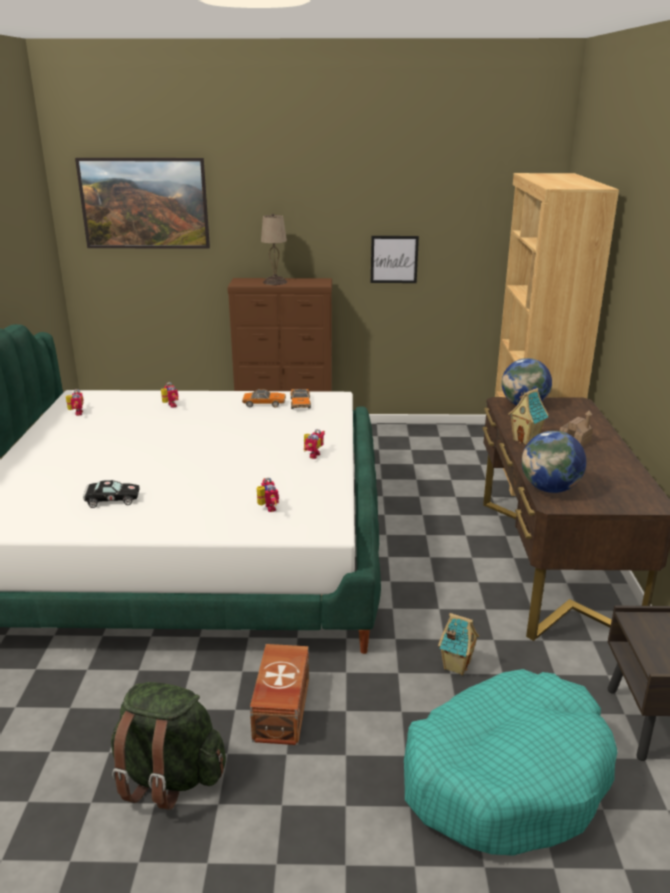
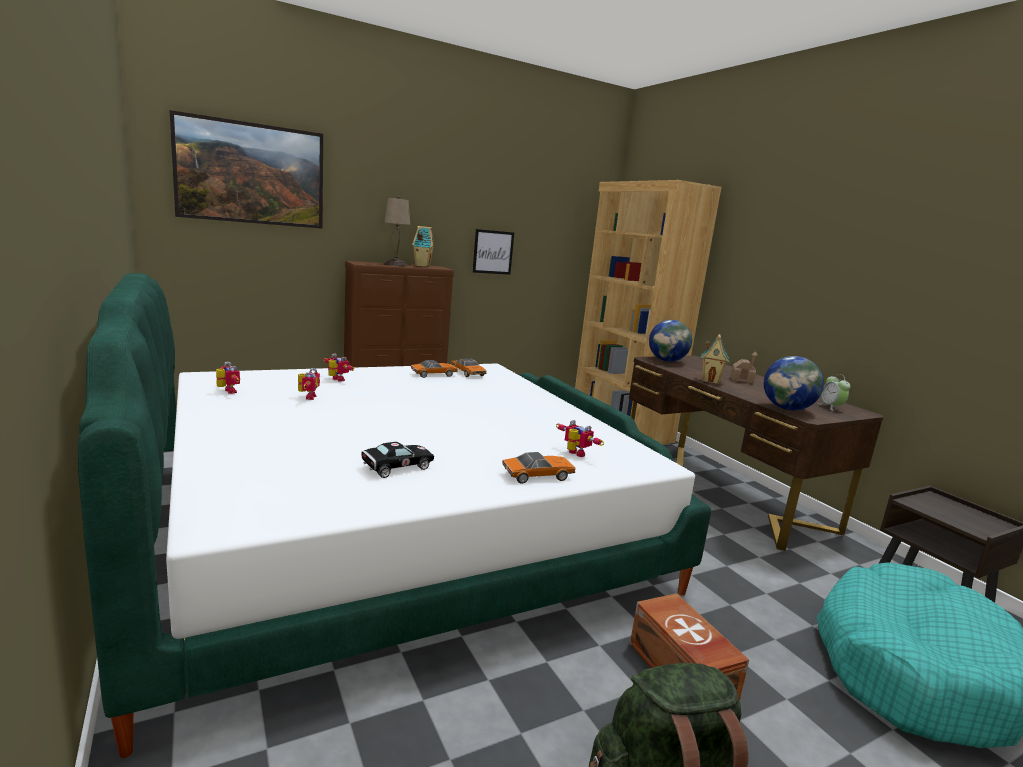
camera: 30 degrees left, 10 degrees down
toy robot [304,429,325,459] -> toy robot moved to [298,368,320,400]
toy house [438,613,479,675] -> toy house moved to [412,226,435,267]
none -> toy car [502,452,576,484]
none -> alarm clock [819,374,851,411]

